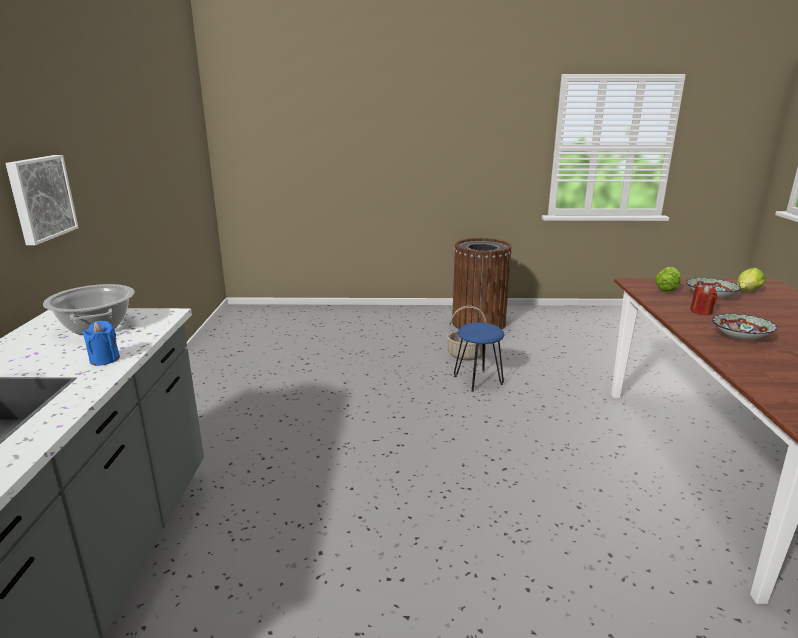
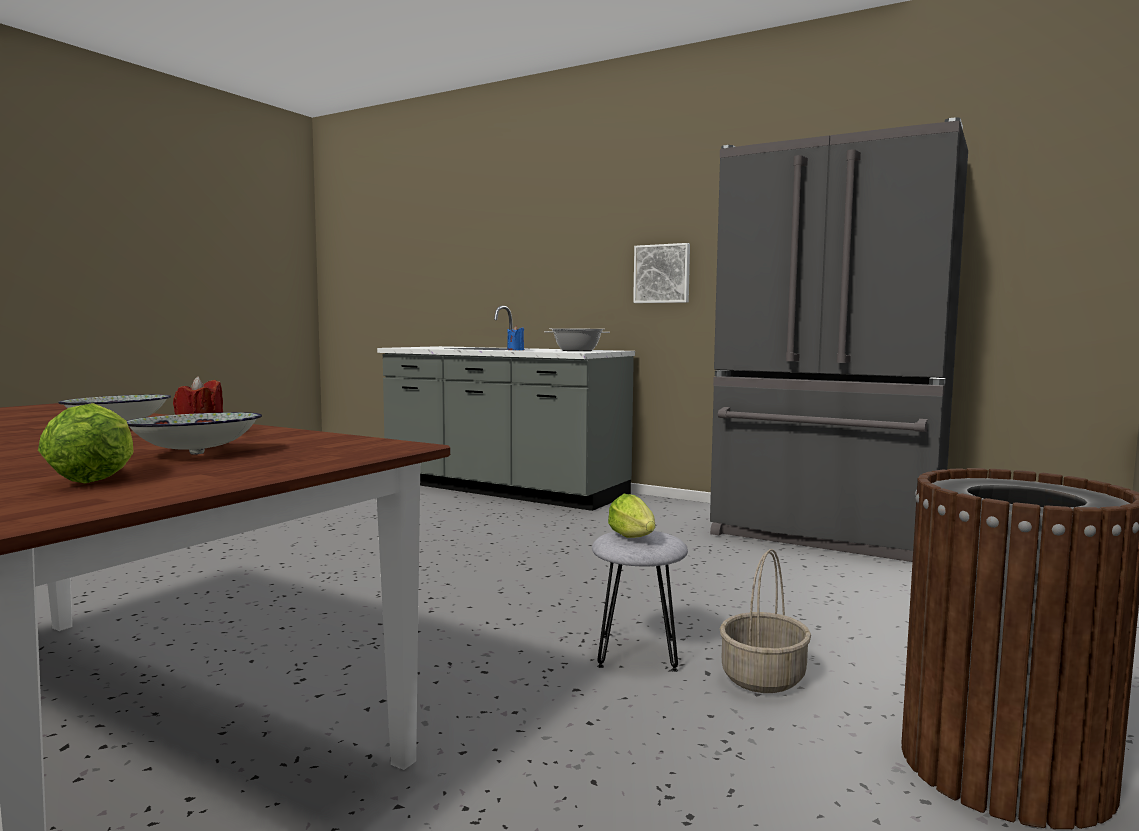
camera: 120 degrees right, 15 degrees down
blue stool [454,322,504,392] -> grey stool [592,531,688,672]
lettuce [655,267,681,292] -> lettuce moved to [608,494,655,538]
none -> grey fridge [710,117,968,562]

